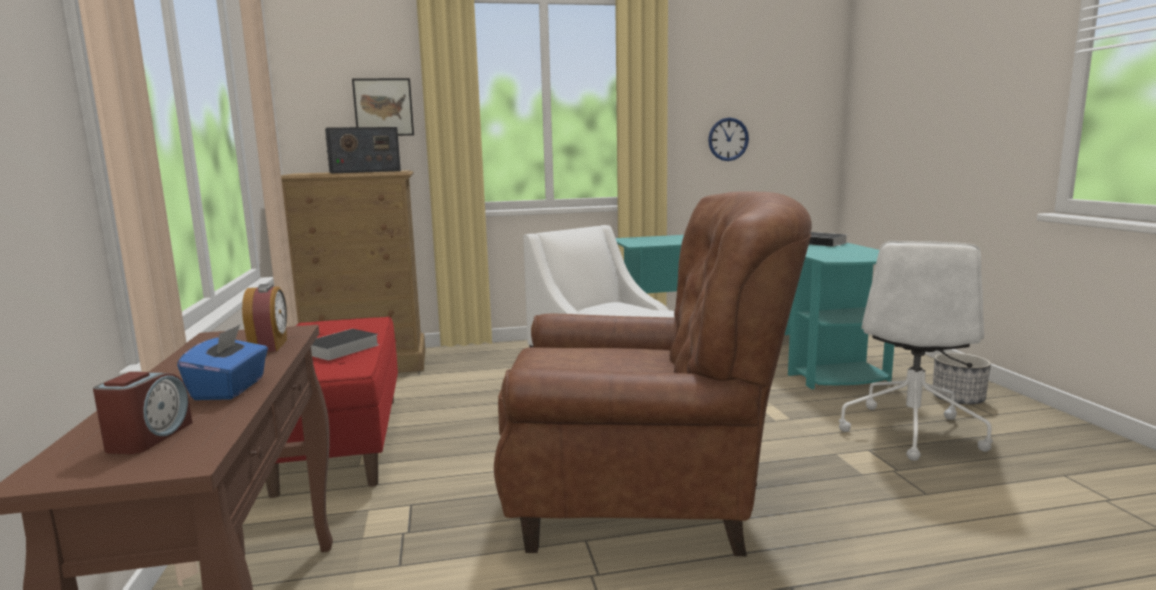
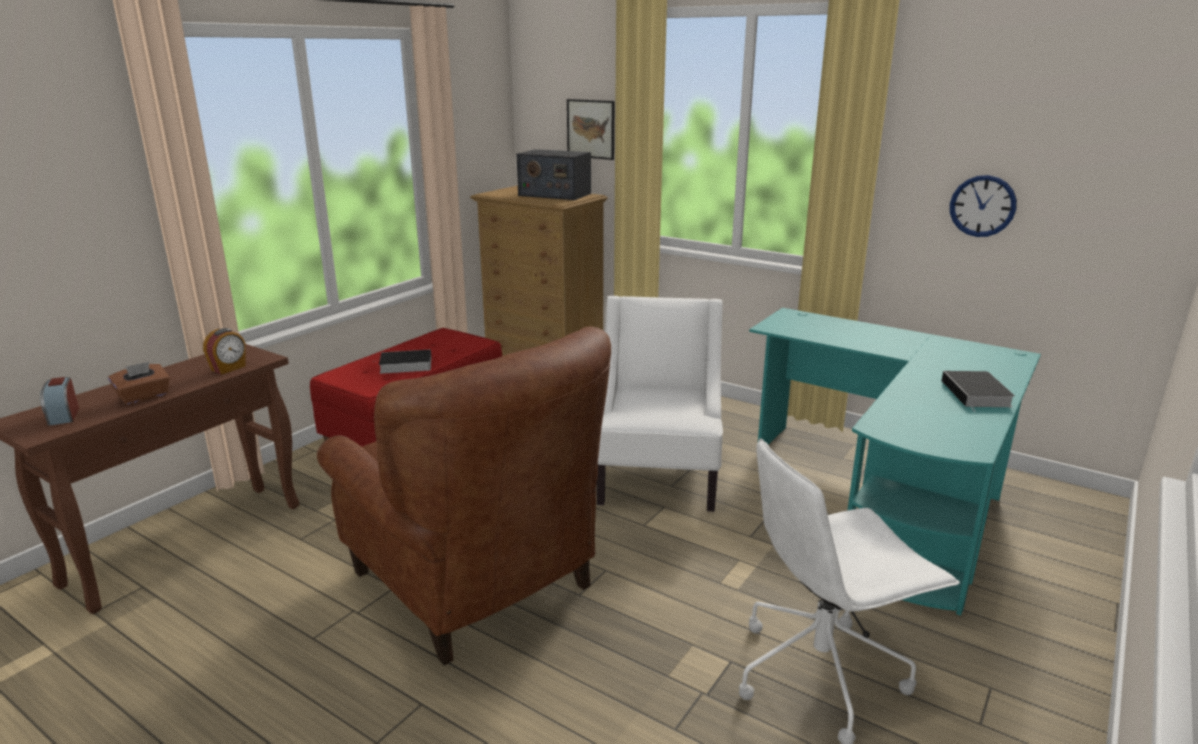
camera: 45 degrees right, 10 degrees up
alarm clock [93,372,192,454] -> alarm clock turned 105 degrees clockwise [40,377,79,426]
blue tissue box [177,325,268,400] -> brown tissue box [108,362,170,405]
planter [933,353,991,404] -> none

